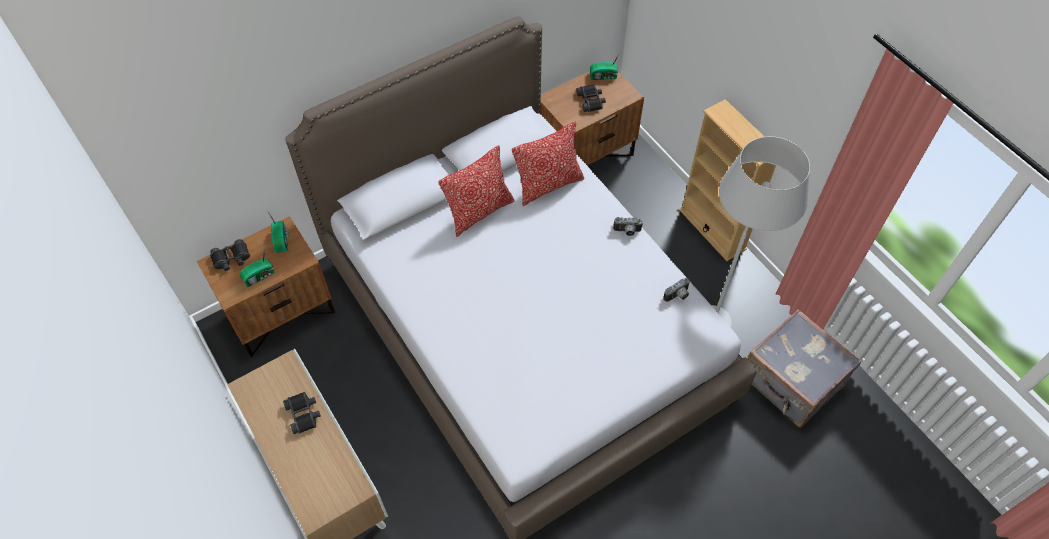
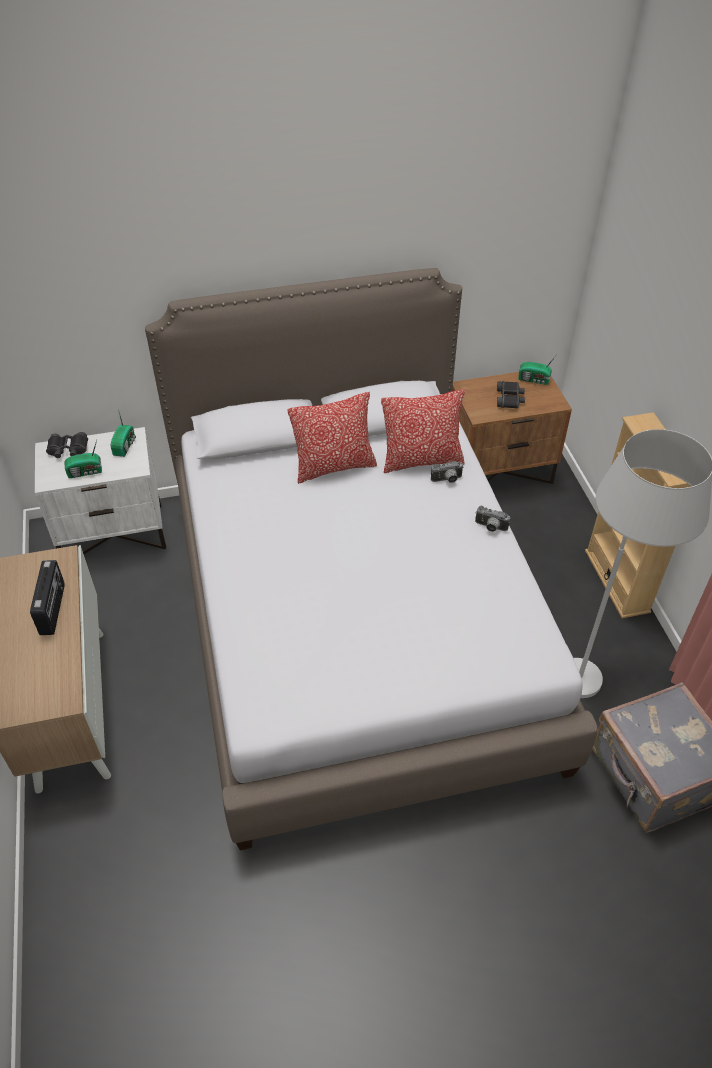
camera: 20 degrees right, 10 degrees down
brown nightstand [197,216,335,357] -> white nightstand [35,427,166,554]
black binoculars [283,392,321,434] -> radio [30,560,65,635]
camera [663,278,690,302] -> camera moved to [431,461,464,483]

